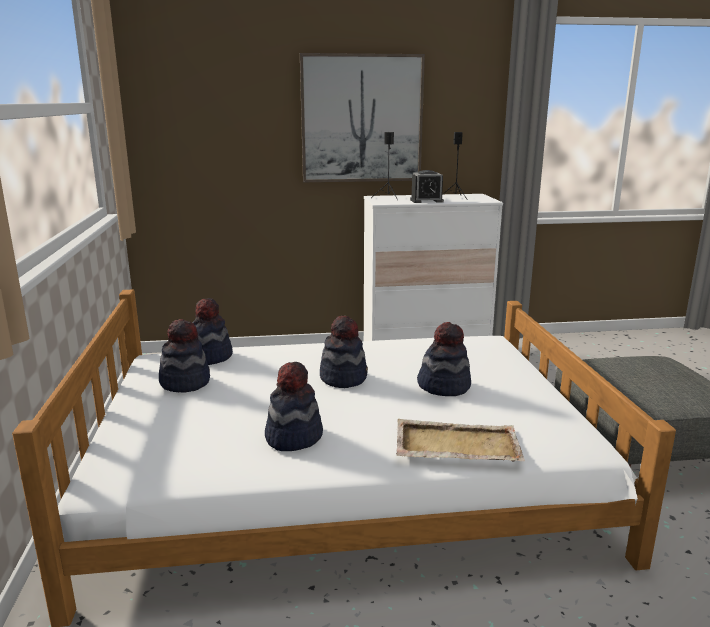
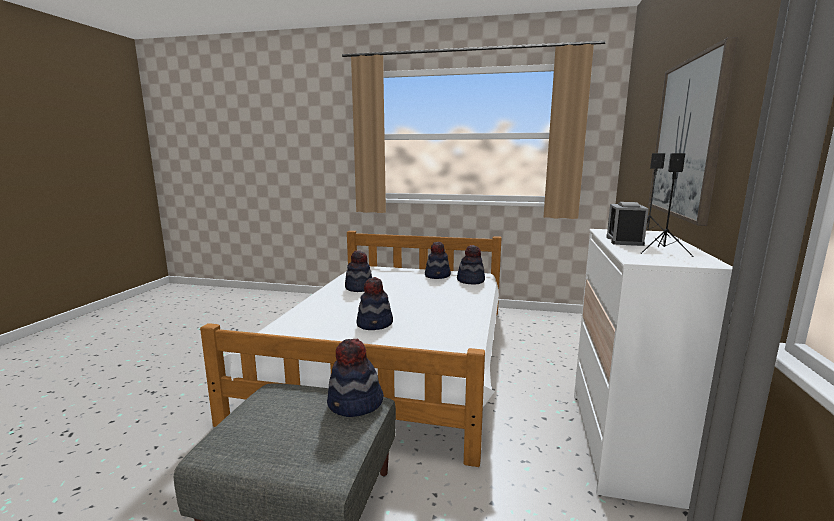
camera: 110 degrees right, 5 degrees down
hat [320,316,368,388] -> hat moved to [327,339,384,417]
beige tray [396,419,525,462] -> none

